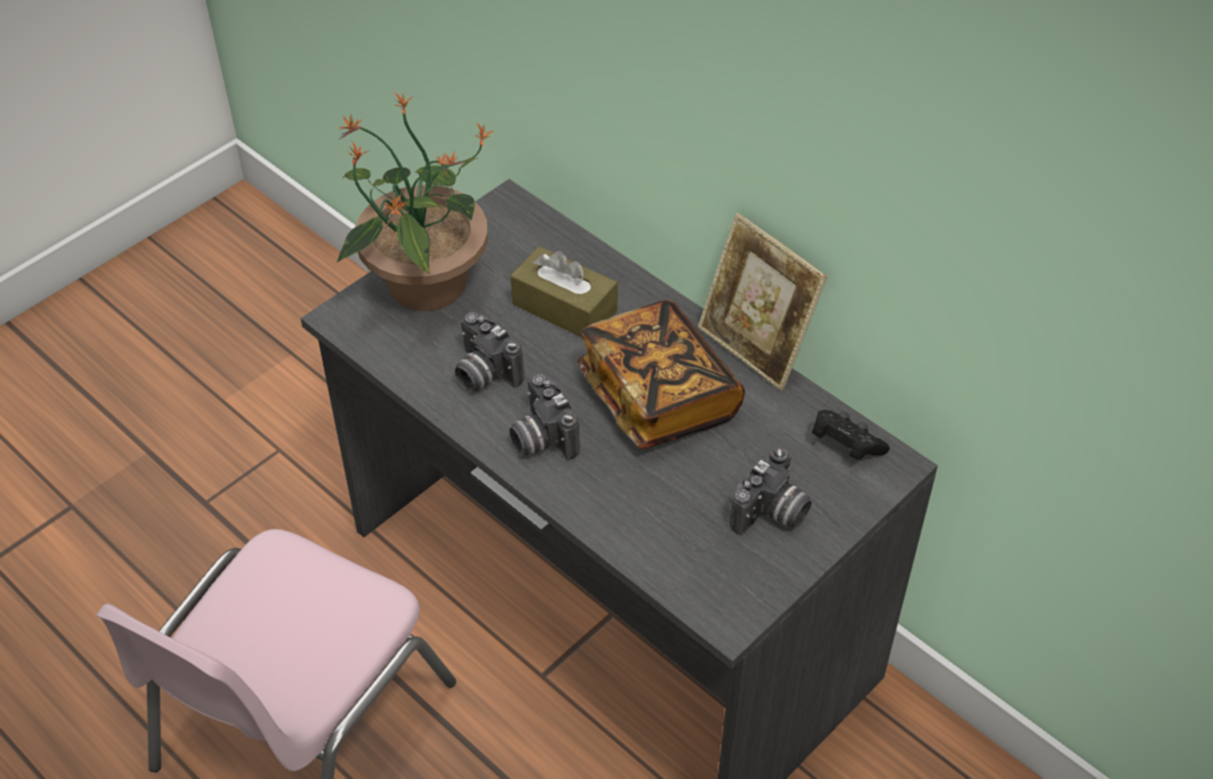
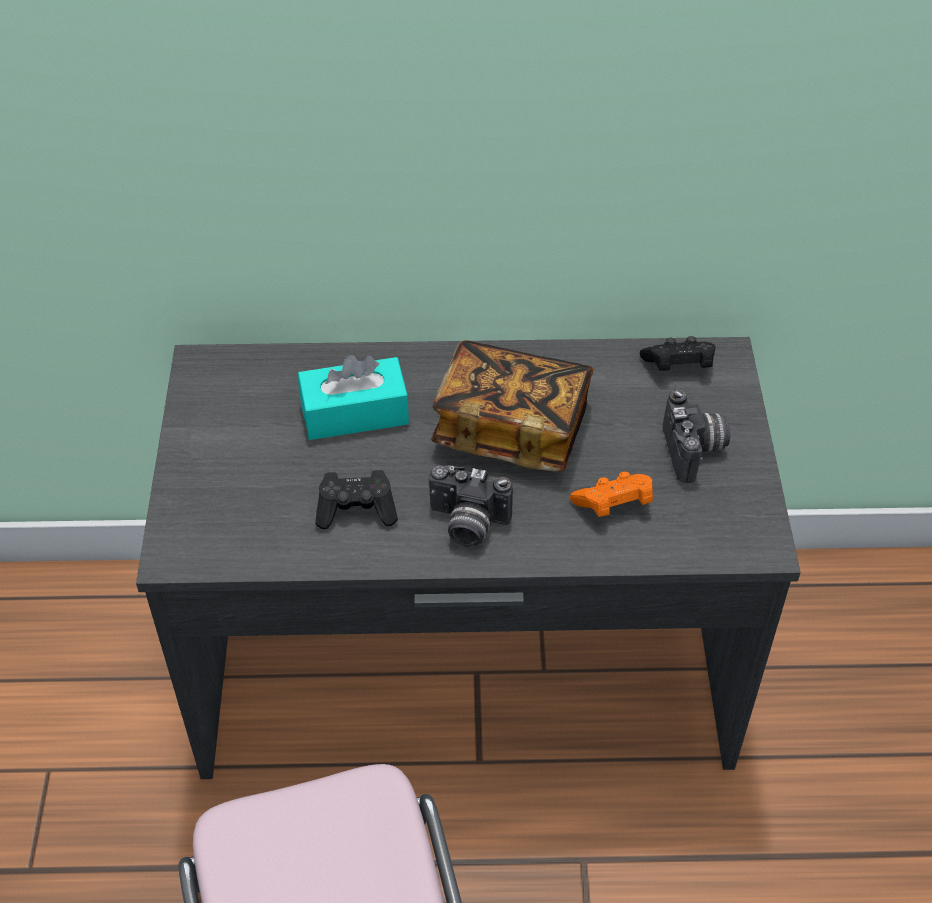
camera: 45 degrees left, 0 degrees up
potted plant [337,93,493,311] -> none
camera [455,312,524,392] -> black game controller [315,470,398,529]
brown tissue box [510,246,618,338] -> turquoise tissue box [298,355,409,440]
picture frame [698,213,827,391] -> none
none -> orange game controller [570,471,653,517]

